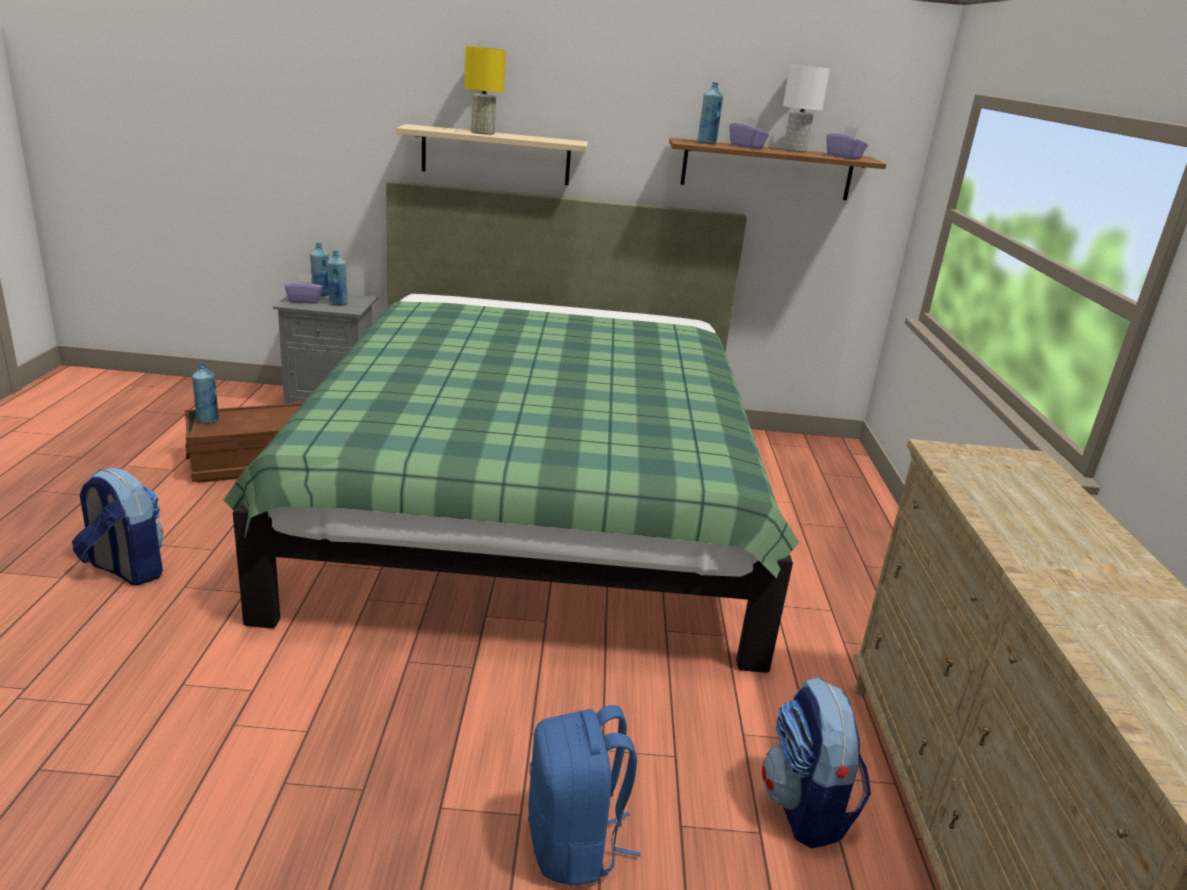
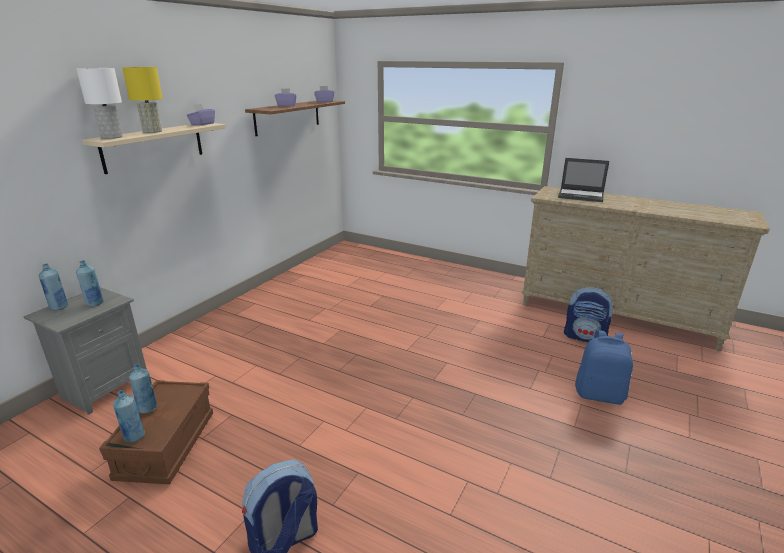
camera: 60 degrees left, 0 degrees up
green bed [223,180,799,673] -> none
purple tissue box [284,274,323,304] -> purple tissue box moved to [187,103,215,126]
blue bottle [698,82,723,144] -> blue bottle moved to [129,364,157,414]
white table lamp [783,65,830,152] -> white table lamp moved to [76,68,122,139]
none -> laptop [558,158,609,202]

